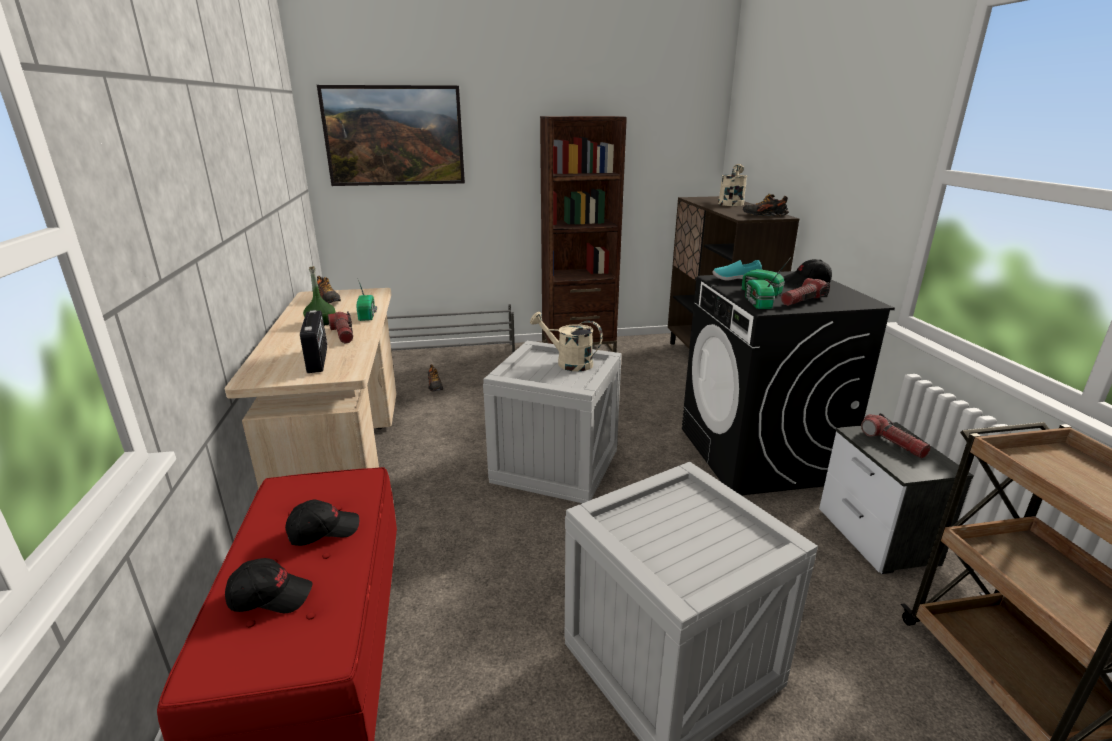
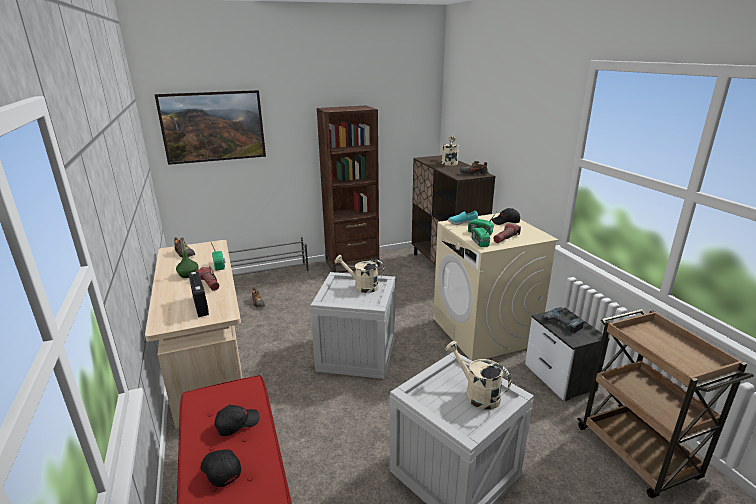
camera: 10 degrees left, 0 degrees up
black cap [225,558,312,613] -> black cap turned 120 degrees counterclockwise [201,449,241,487]
black washing machine [682,271,895,496] -> beige washing machine [433,213,559,361]
flashlight [861,413,931,458] -> power drill [542,307,584,334]
none -> beige watering can [445,341,511,410]

